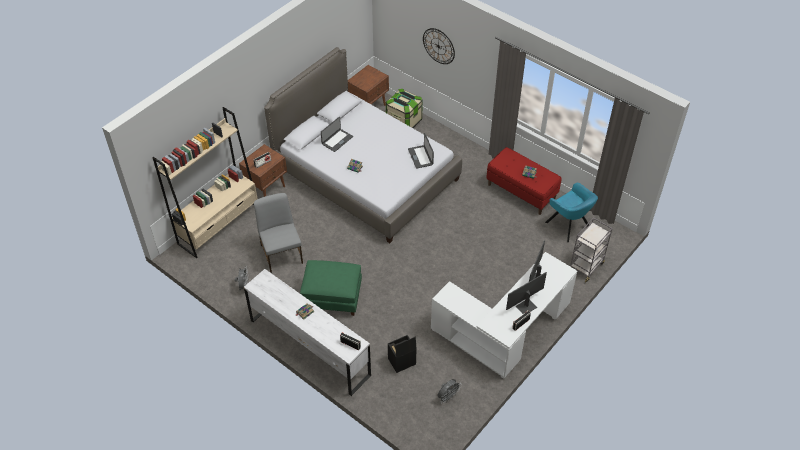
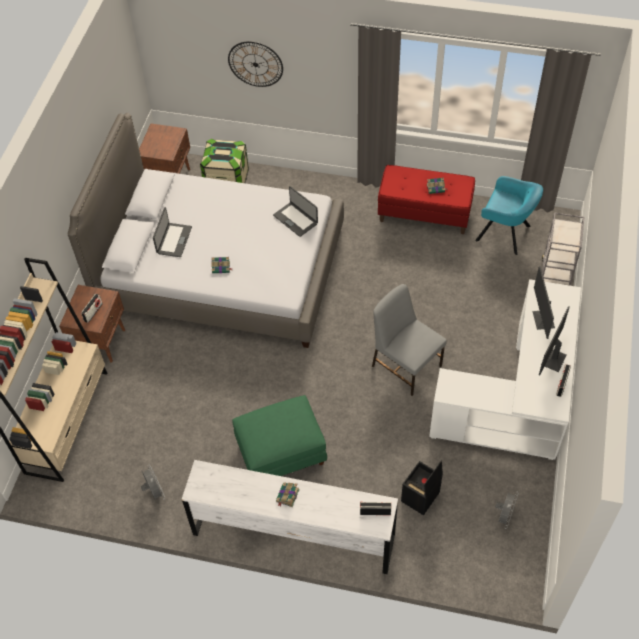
camera: 25 degrees left, 5 degrees up
grey chair [254,193,303,273] -> grey chair moved to [372,284,447,396]

